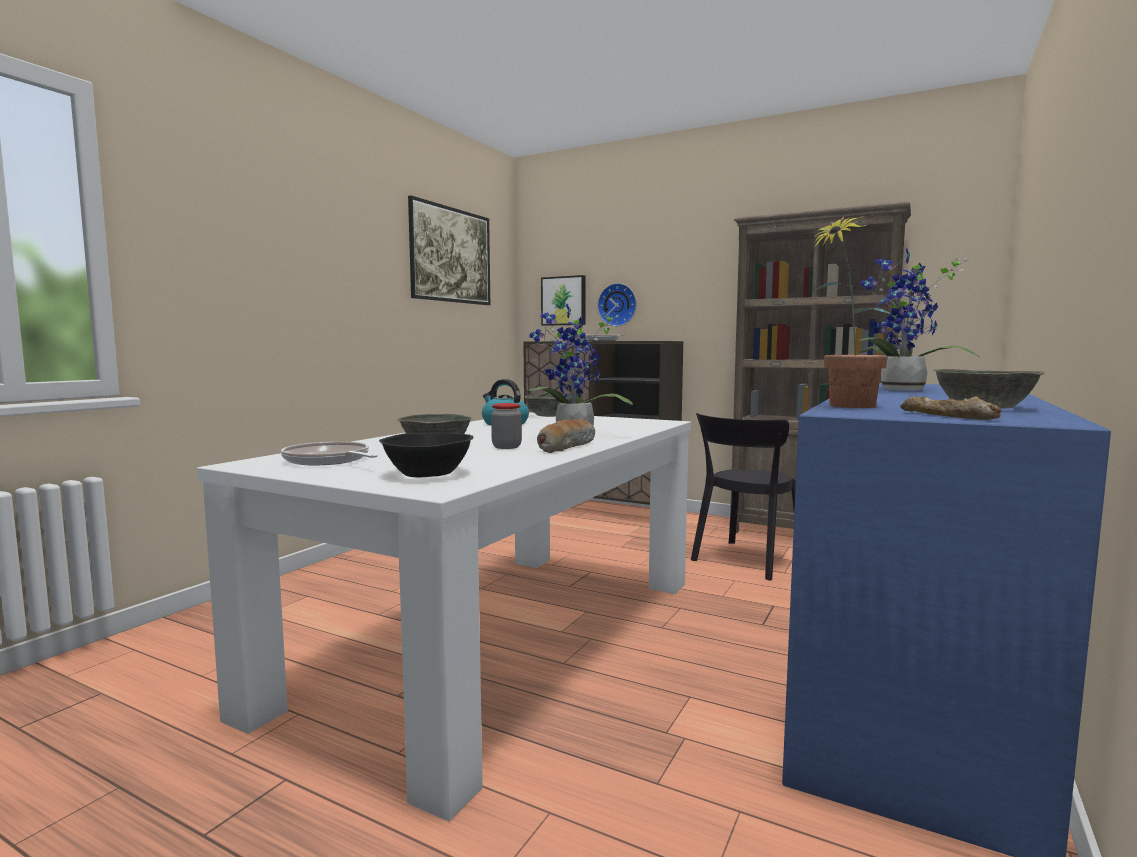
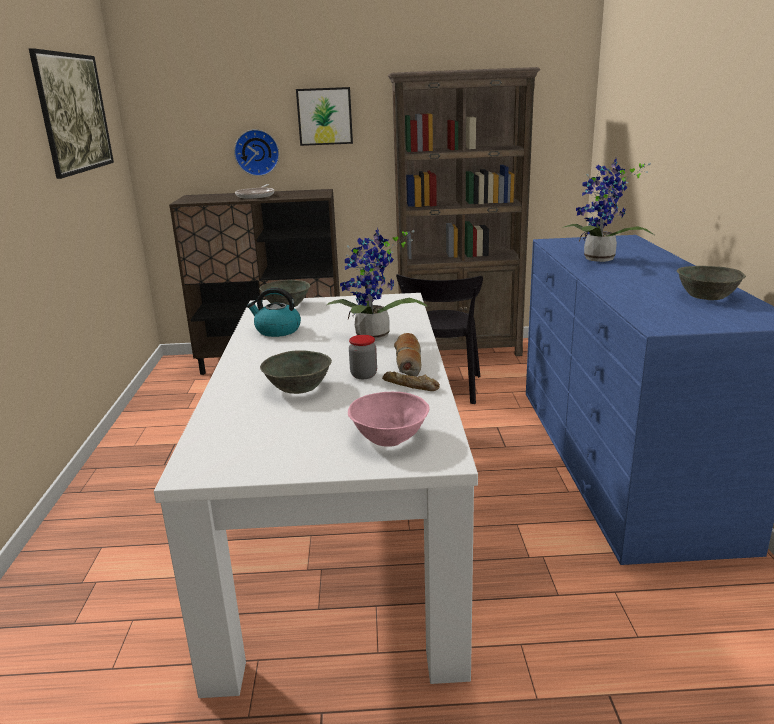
camera: 30 degrees left, 15 degrees up
frying pan [281,441,378,465] -> none
black bowl [379,433,473,477] -> pink bowl [348,392,430,447]
picture [541,275,586,326] -> picture moved to [296,87,353,146]
potted plant [812,216,890,408] -> none
bread [900,396,1002,420] -> bread moved to [382,372,440,391]

